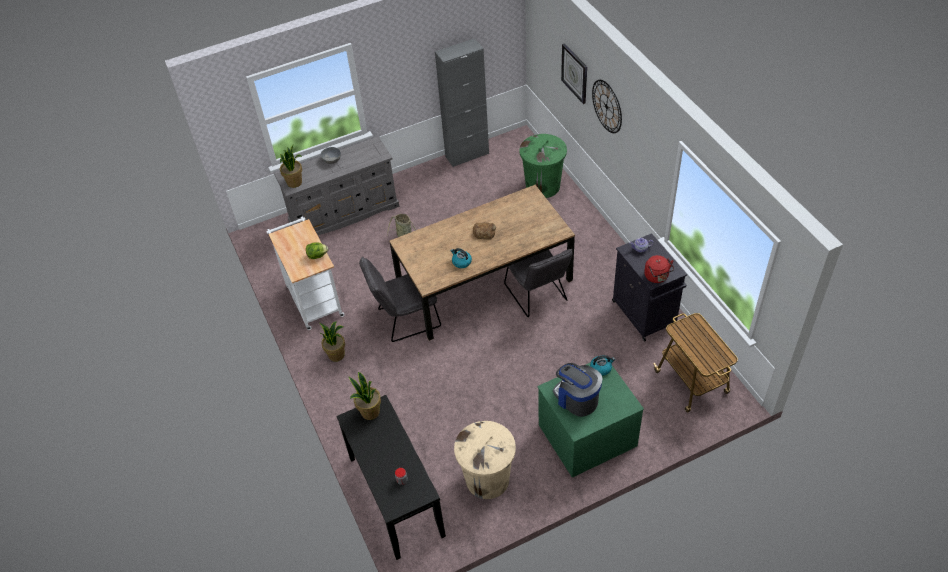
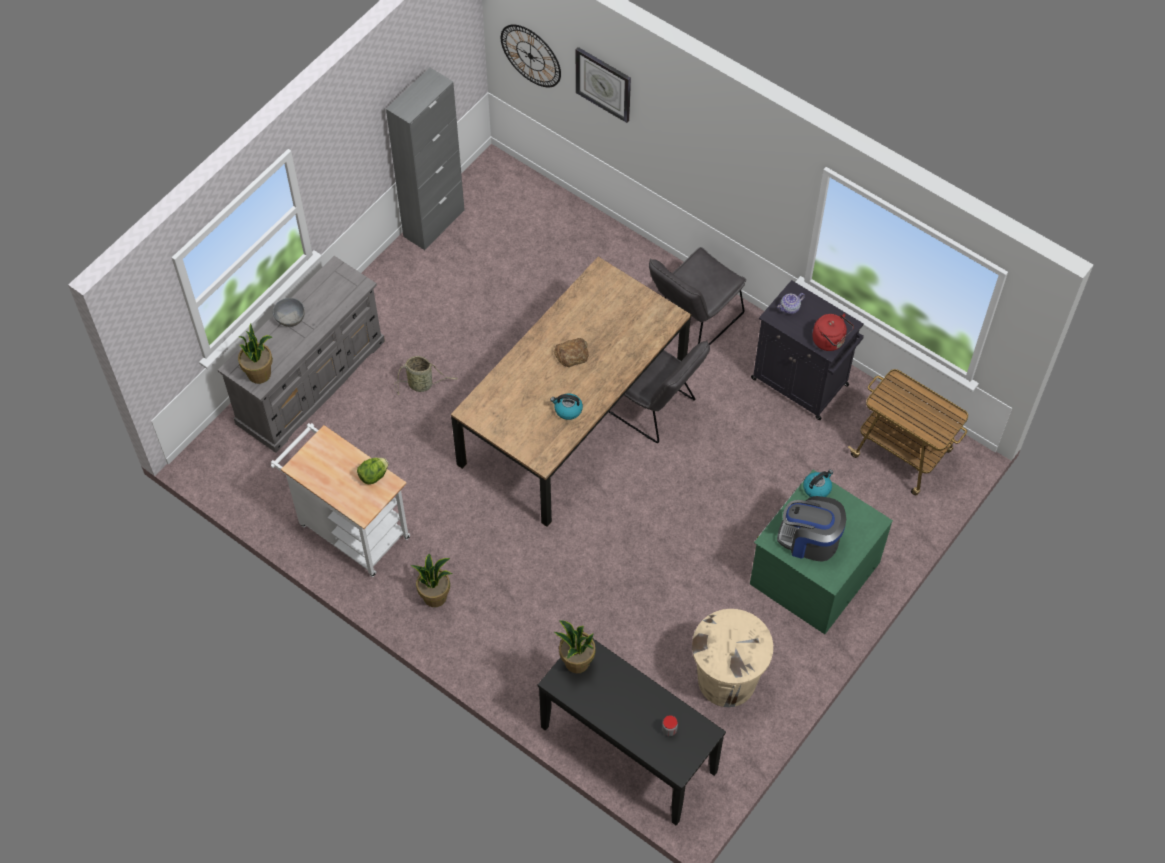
camera: 30 degrees left, 10 degrees up
grey chair [359,257,441,342] -> grey chair moved to [649,247,746,345]
green trash can [519,134,567,198] -> none
wall clock [592,80,622,133] -> wall clock moved to [501,24,561,87]

